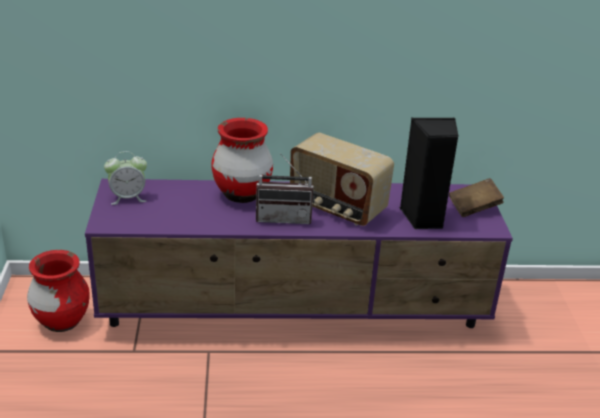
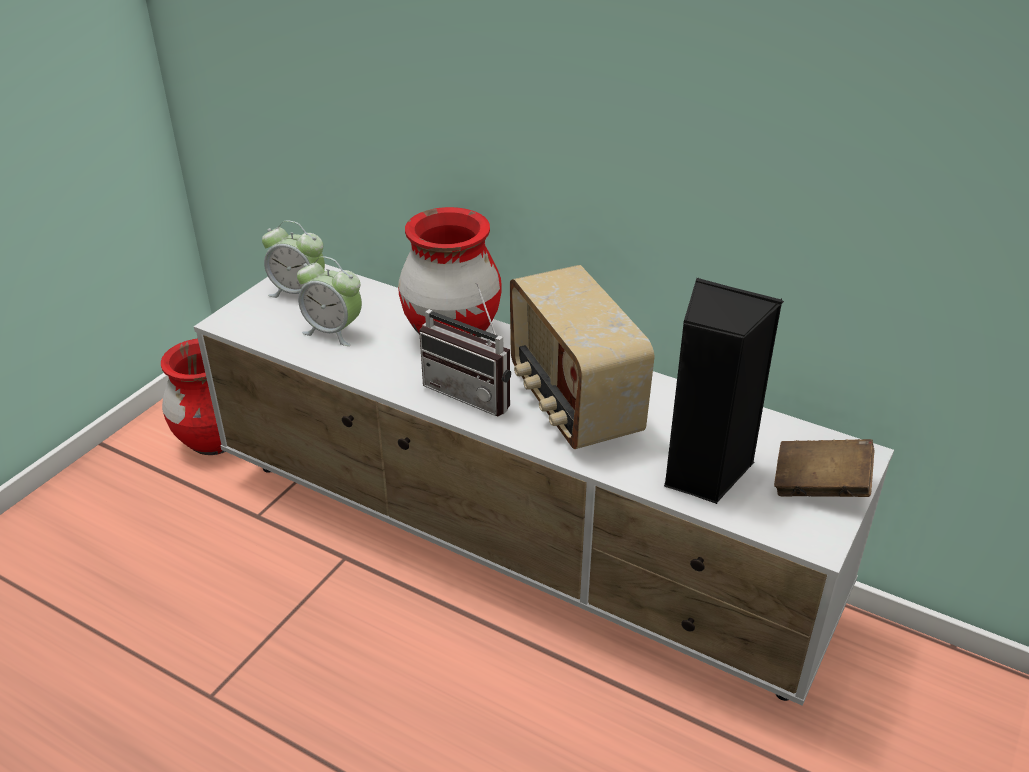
camera: 35 degrees right, 5 degrees up
purple tv stand [85,179,513,328] -> white tv stand [194,264,894,706]
none -> alarm clock [297,256,362,346]

